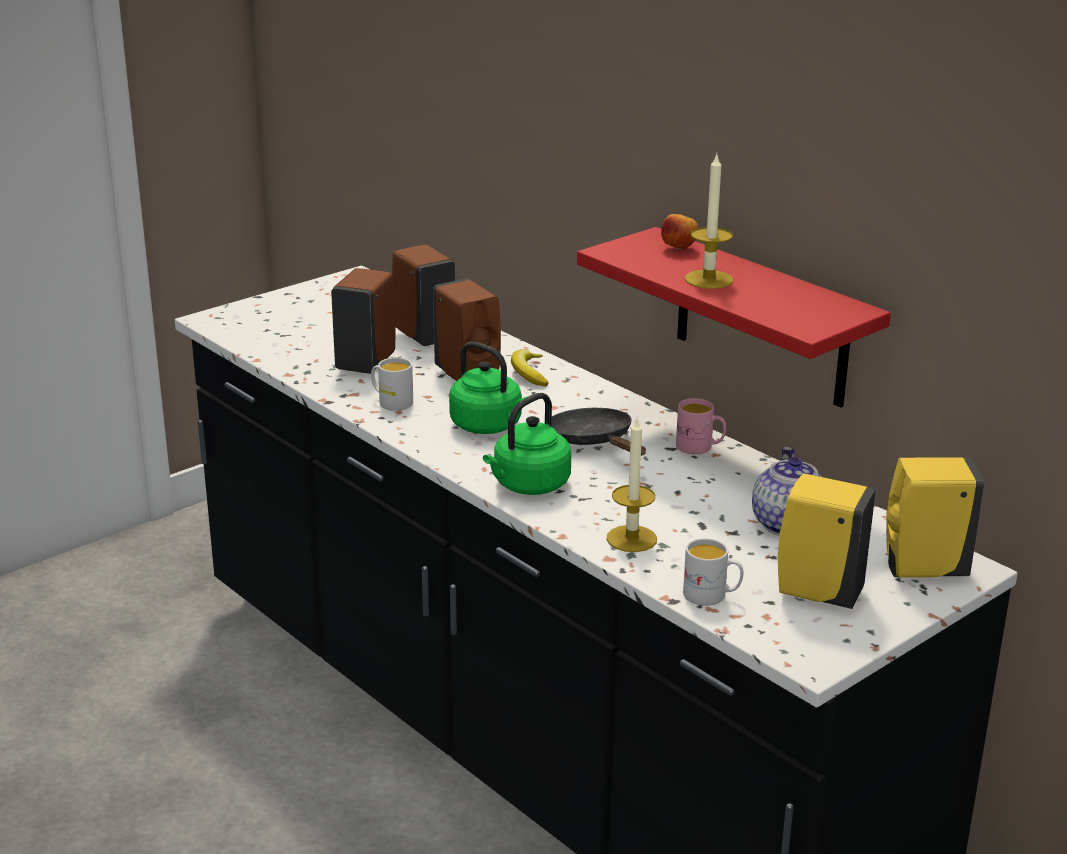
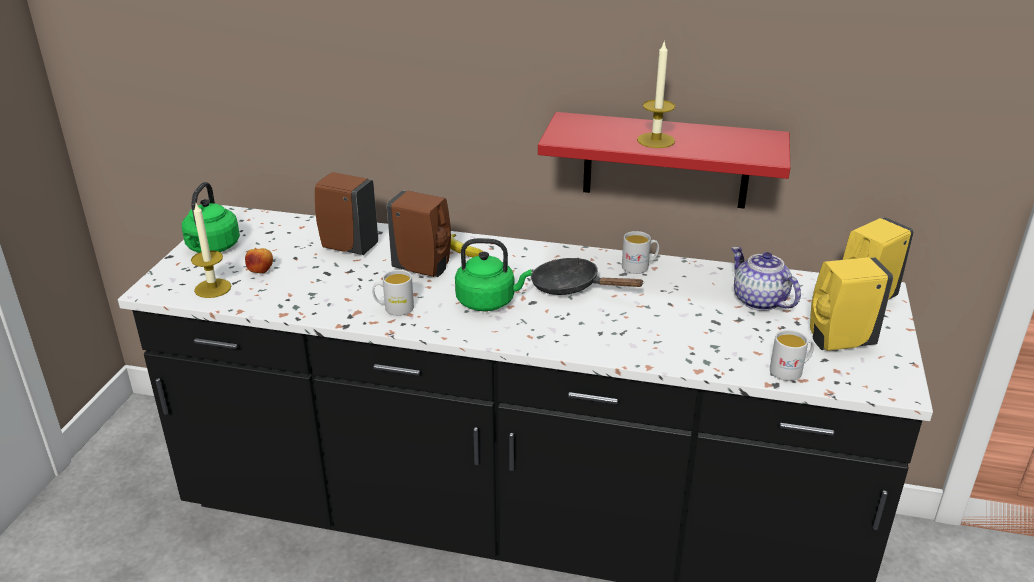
camera: 35 degrees left, 5 degrees up
brown soap dispenser [331,268,396,374] -> none
green kettle [483,393,571,495] -> green kettle moved to [182,182,240,253]
candle [607,416,657,552] -> candle moved to [191,204,231,298]
apple [661,214,698,250] -> apple moved to [245,248,273,274]
pink mug [676,398,726,454] -> white mug [622,231,659,274]

